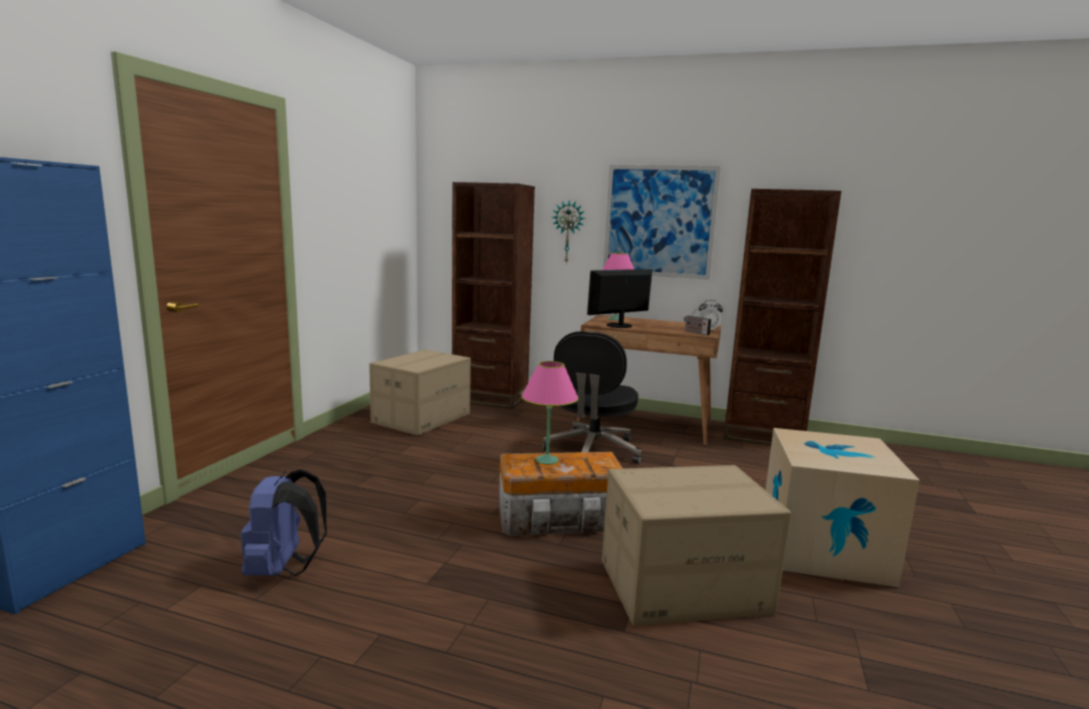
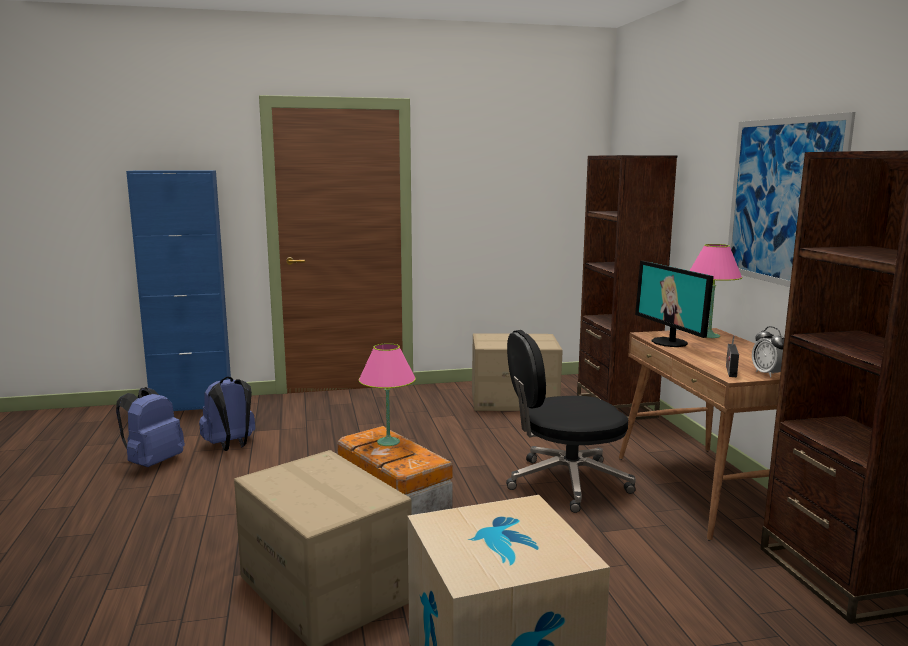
camera: 60 degrees right, 0 degrees up
wall clock [552,200,585,263] -> none
monitor [587,269,652,328] -> monitor turned 135 degrees counterclockwise [635,261,714,347]
none -> blue backpack [116,387,185,467]

